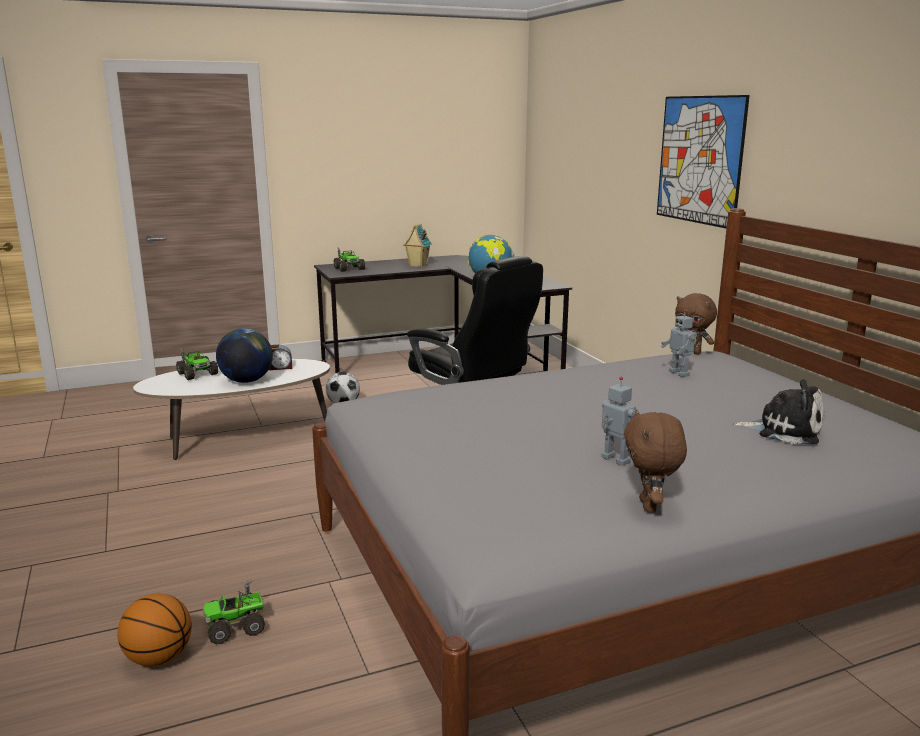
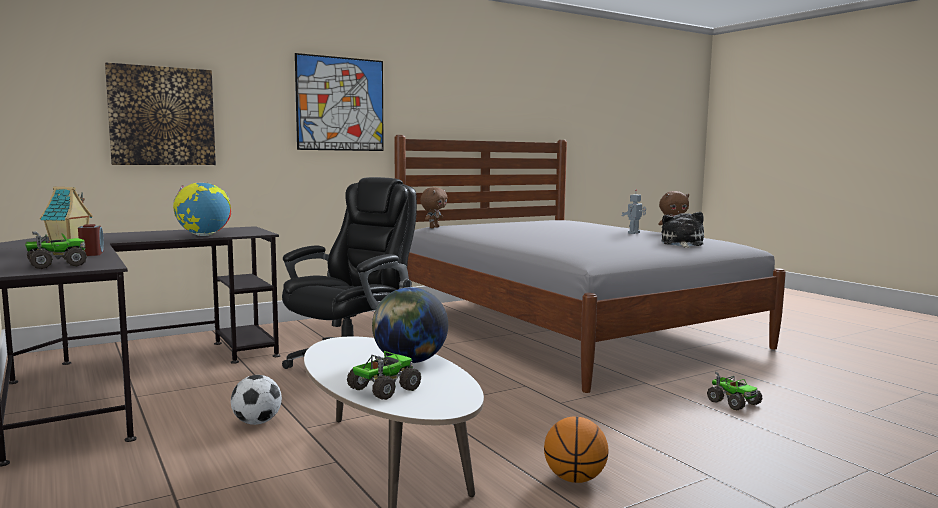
camera: 100 degrees left, 10 degrees down
basketball [117,593,192,666] -> basketball moved to [544,417,609,483]
alarm clock [269,345,292,370] -> alarm clock moved to [78,224,104,256]
toy robot [661,309,697,377] -> none
plush toy [733,379,824,444] -> plush toy moved to [662,212,704,248]
none -> picture [105,63,216,165]

